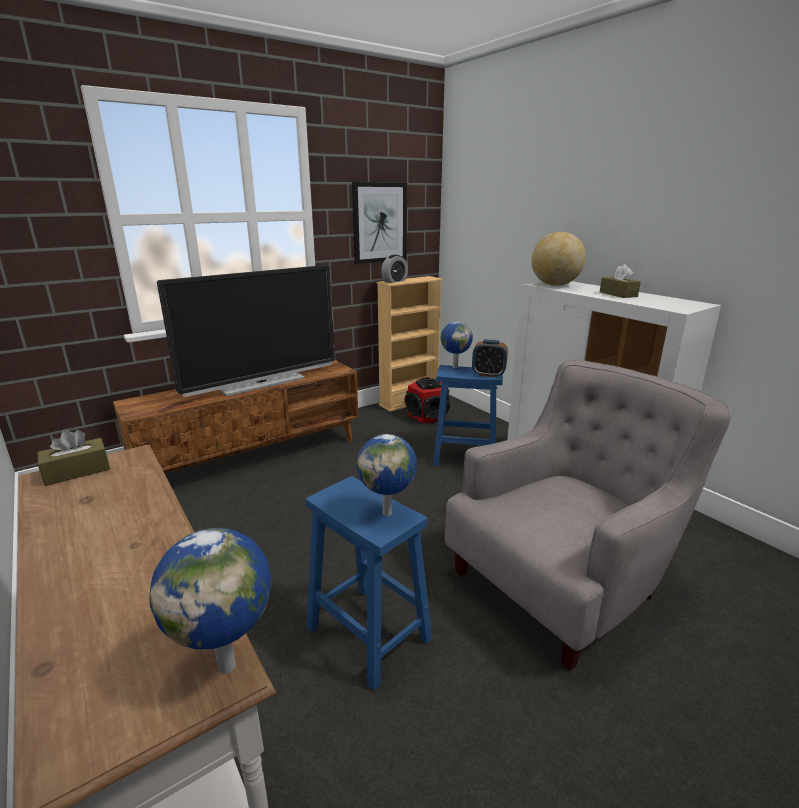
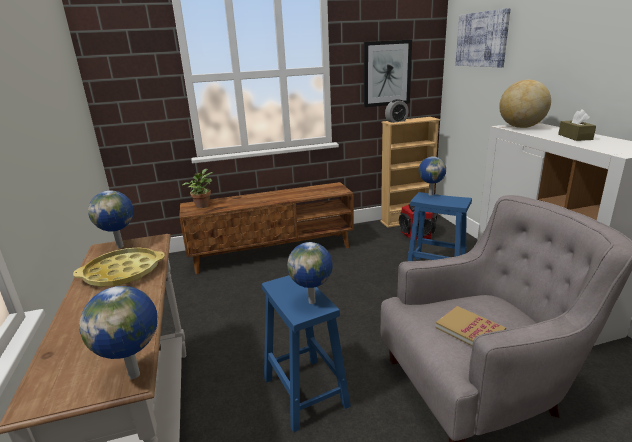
camera: 20 degrees right, 0 degrees up
brown tissue box [37,429,110,486] -> globe [88,190,134,248]
television [157,265,335,397] -> none
alarm clock [472,340,508,377] -> none
none -> yellow tray [73,247,165,288]
none -> potted plant [182,169,213,208]
none -> book [435,306,506,346]
none -> picture [455,8,511,67]

